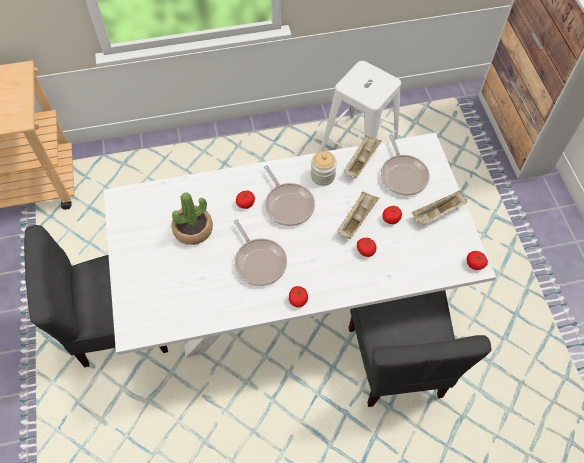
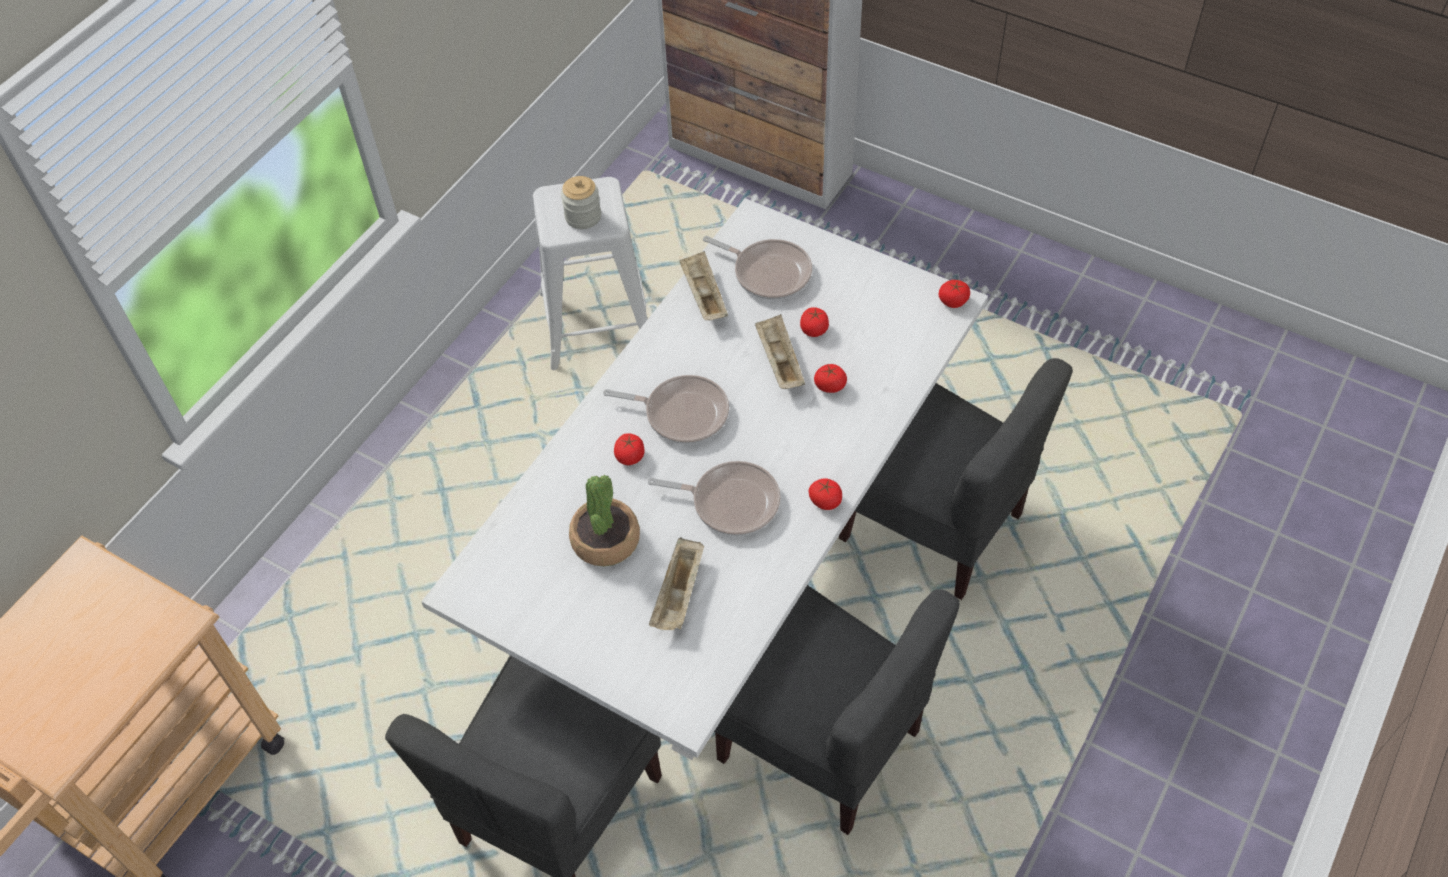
camera: 45 degrees left, 5 degrees down
jar [311,151,337,186] -> jar moved to [561,176,601,229]
beige tray [412,191,467,225] -> beige tray moved to [649,537,704,630]
none -> grey chair [714,585,960,835]

